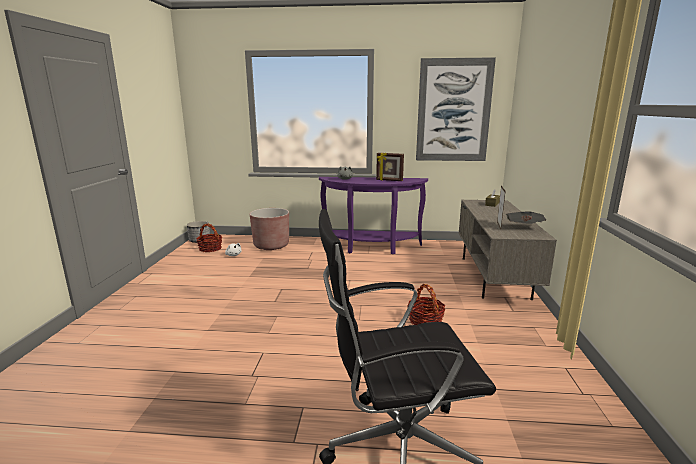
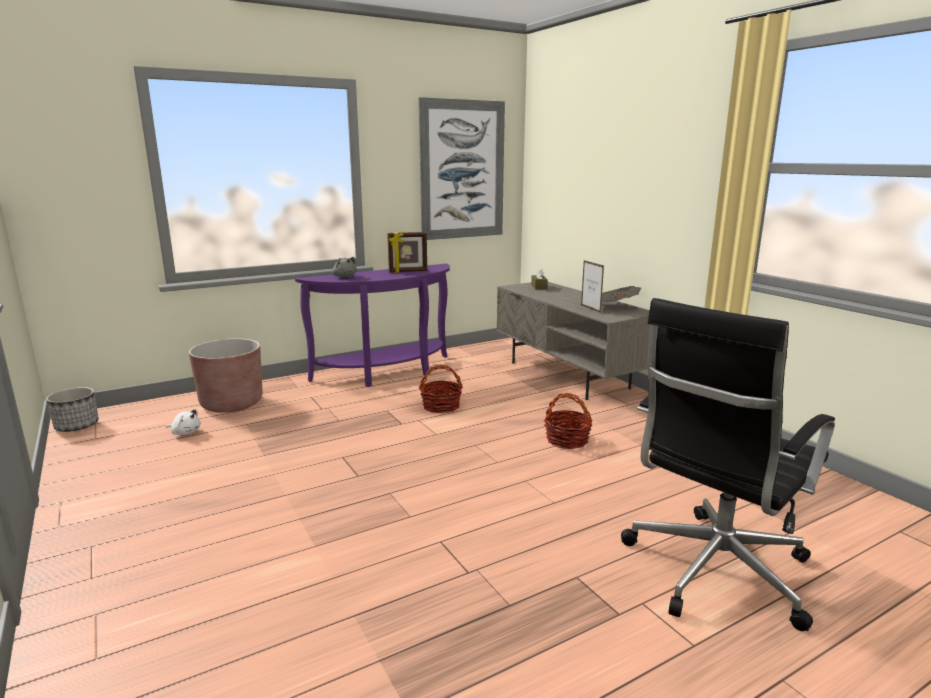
camera: 35 degrees left, 0 degrees up
basket [196,224,222,252] -> basket moved to [419,364,463,414]

